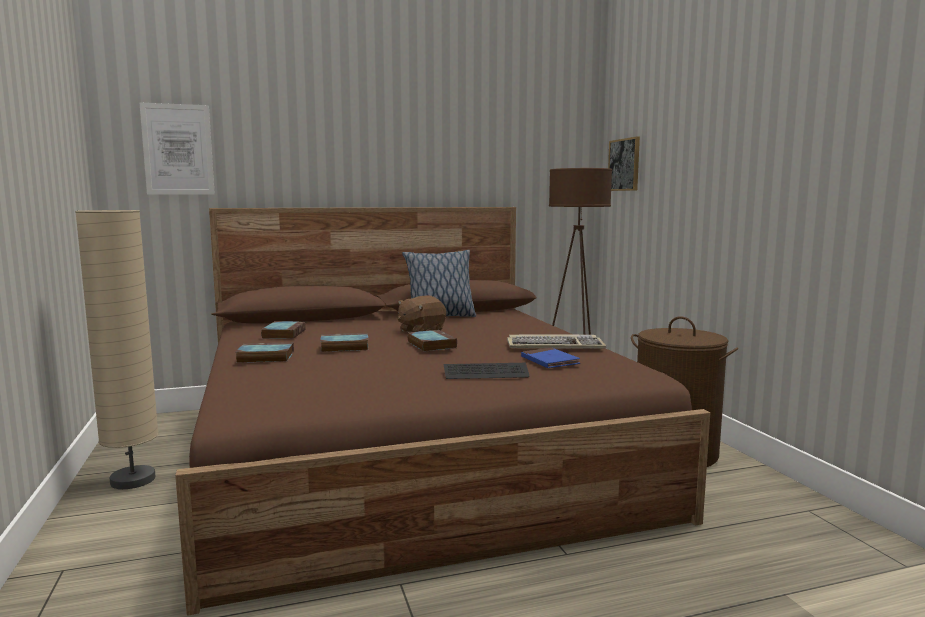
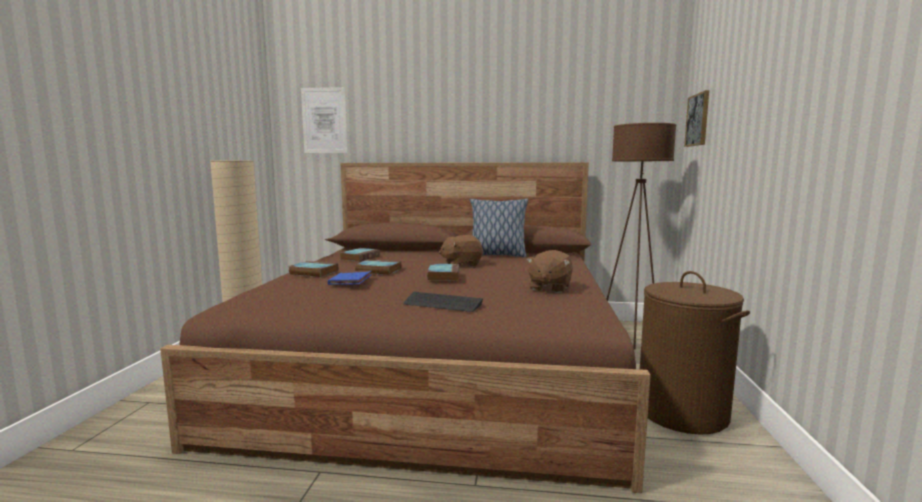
camera: 25 degrees right, 0 degrees up
keyboard [507,334,606,349] -> brown plush toy [526,250,573,293]
blue book [521,348,580,368] -> blue book moved to [328,270,372,285]

